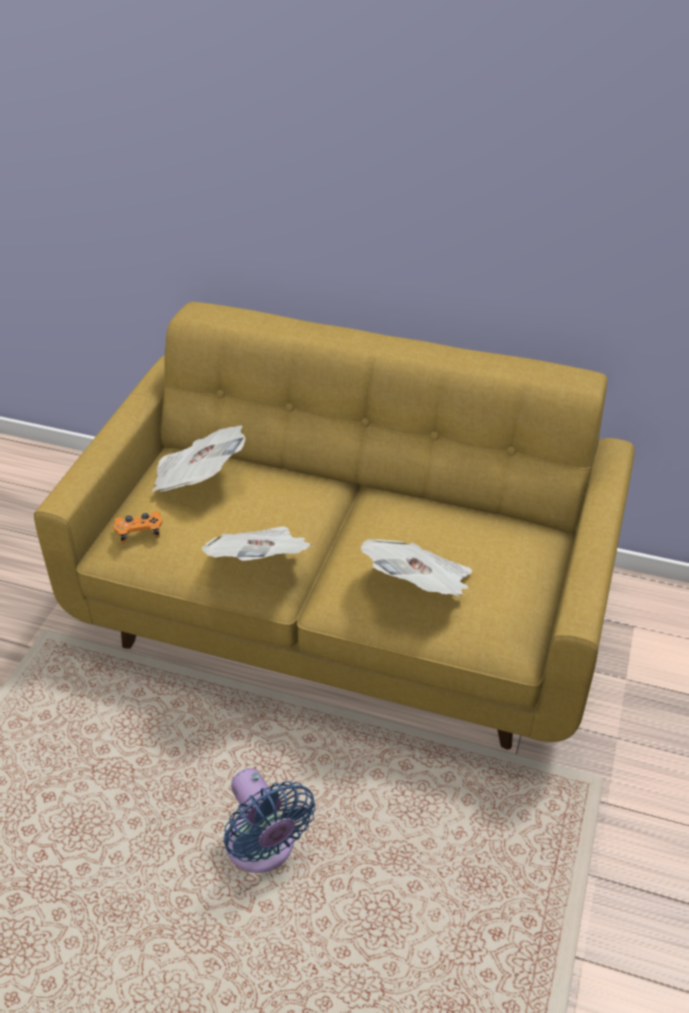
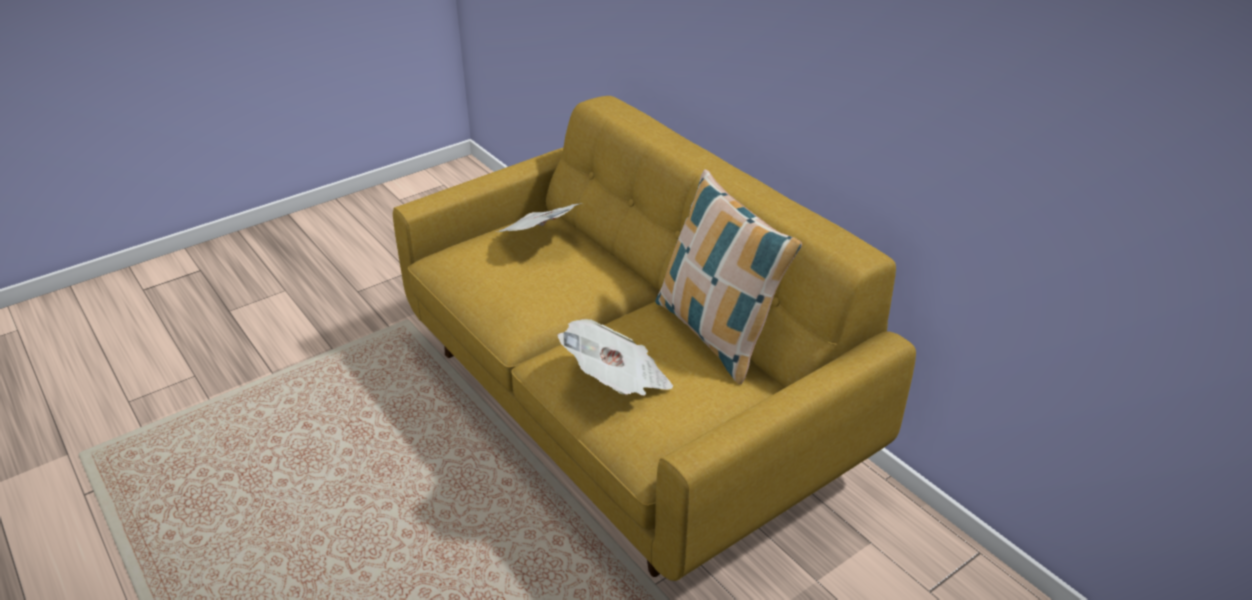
camera: 35 degrees right, 5 degrees down
orange game controller [114,511,163,543] -> none
newspaper [201,526,313,561] -> none
blue fan [224,768,316,873] -> none
none -> pillow [655,169,802,385]

